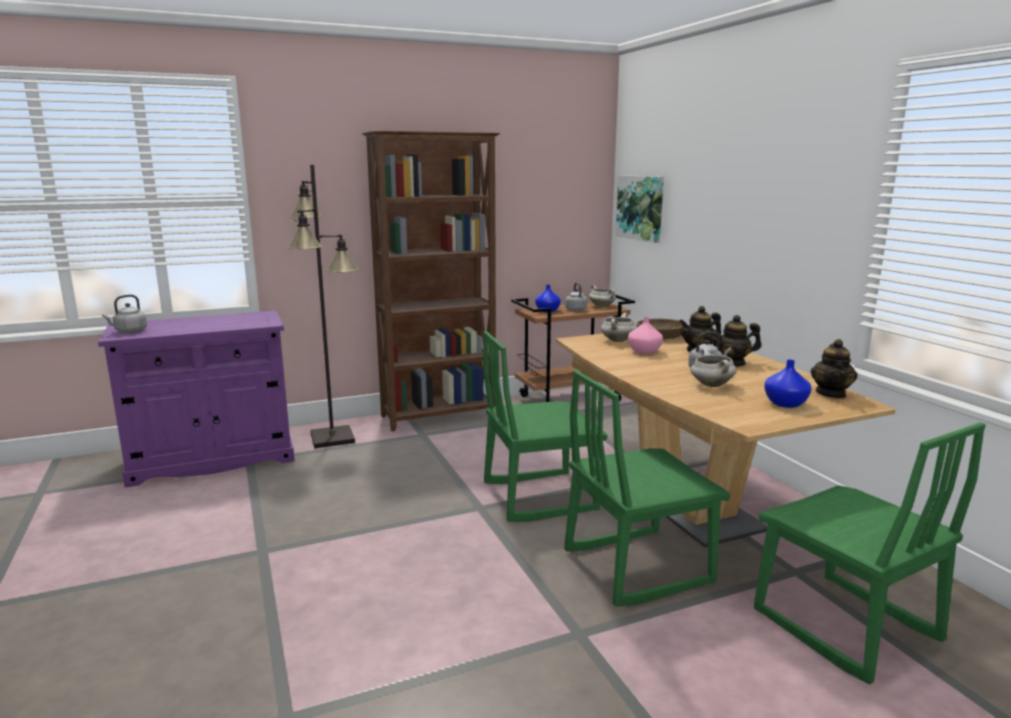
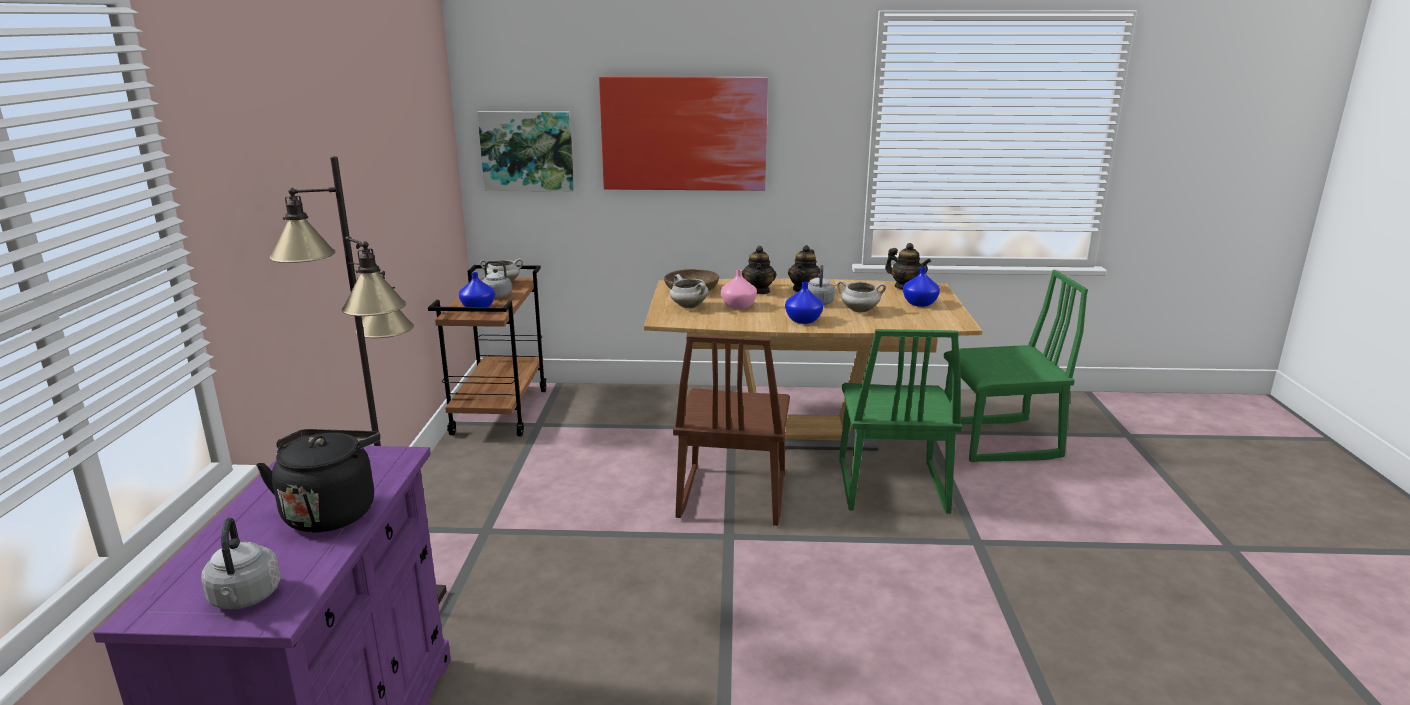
camera: 65 degrees left, 5 degrees up
brown bookcase [362,131,500,432] -> none
green chair [483,331,608,522] -> brown chair [673,335,790,526]
none -> black kettle [256,429,380,532]
none -> picture [599,76,768,191]
none -> blue vase [785,282,823,324]

